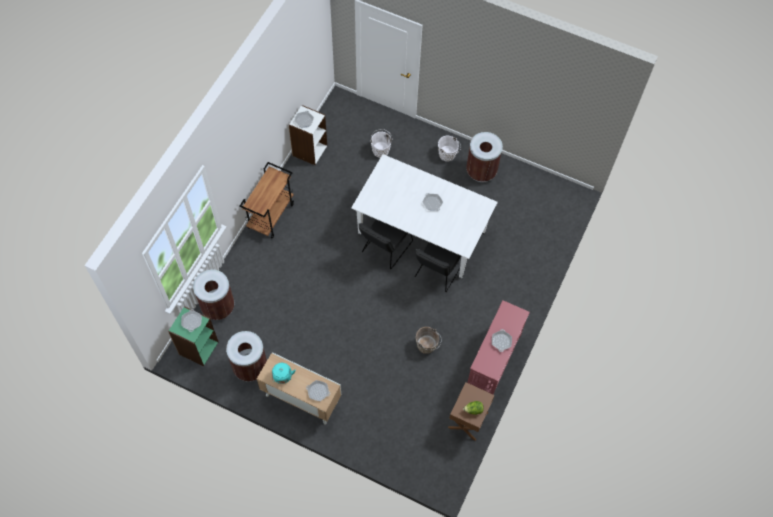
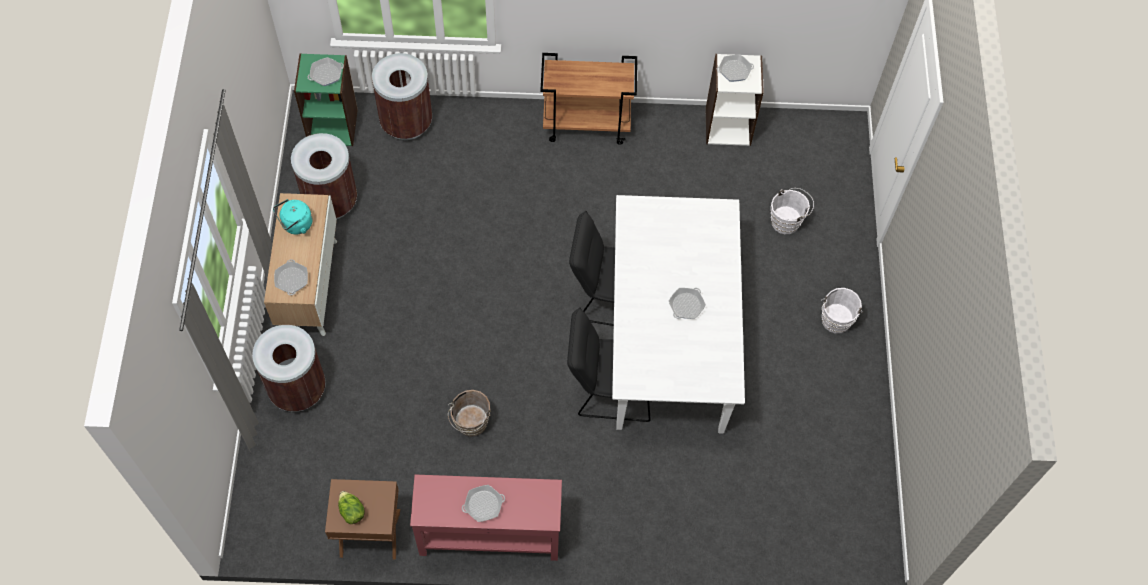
camera: 65 degrees right, 0 degrees up
brown trash can [466,132,503,182] -> brown trash can moved to [252,325,326,412]

